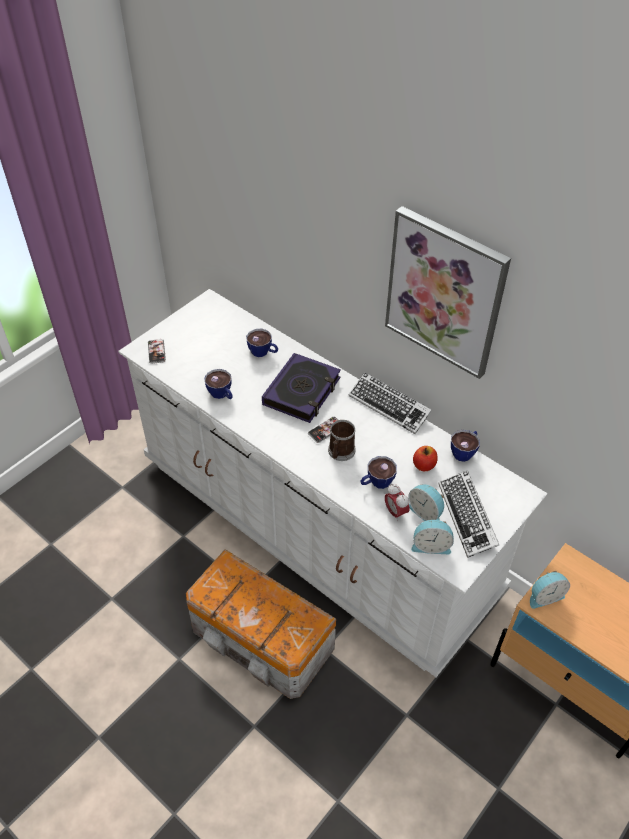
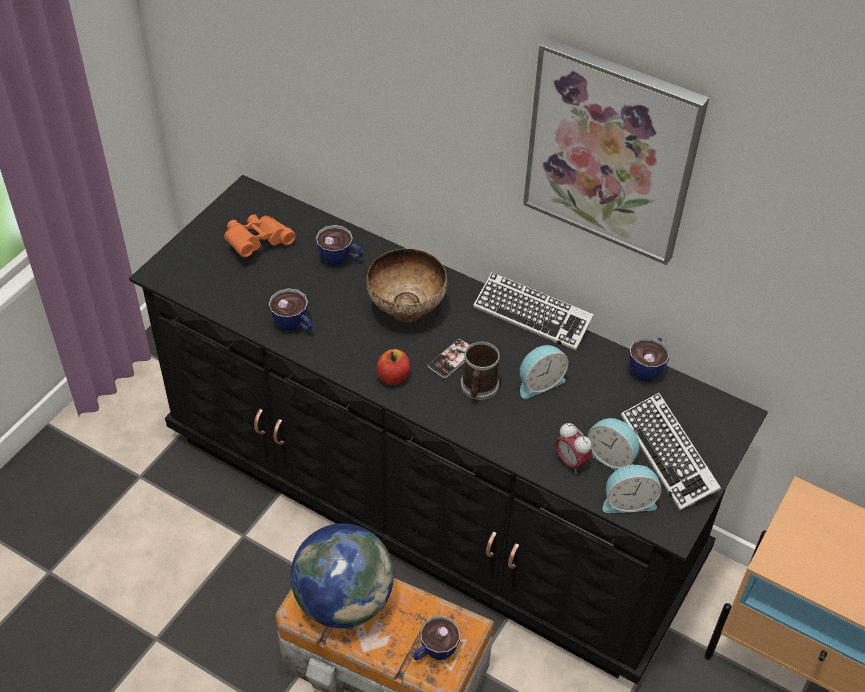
camera: 10 degrees left, 0 degrees up
white dresser [118,289,547,677] -> black dresser [129,175,768,685]
phone [148,339,166,364] -> none
book [262,353,341,423] -> bowl [366,248,447,322]
cup [360,456,397,489] -> cup moved to [413,616,460,660]
apple [413,446,437,471] -> apple moved to [376,349,410,385]
alarm clock [530,571,570,609] -> alarm clock moved to [520,345,568,399]
none -> orange binoculars [224,214,296,257]
none -> globe [290,523,394,628]

